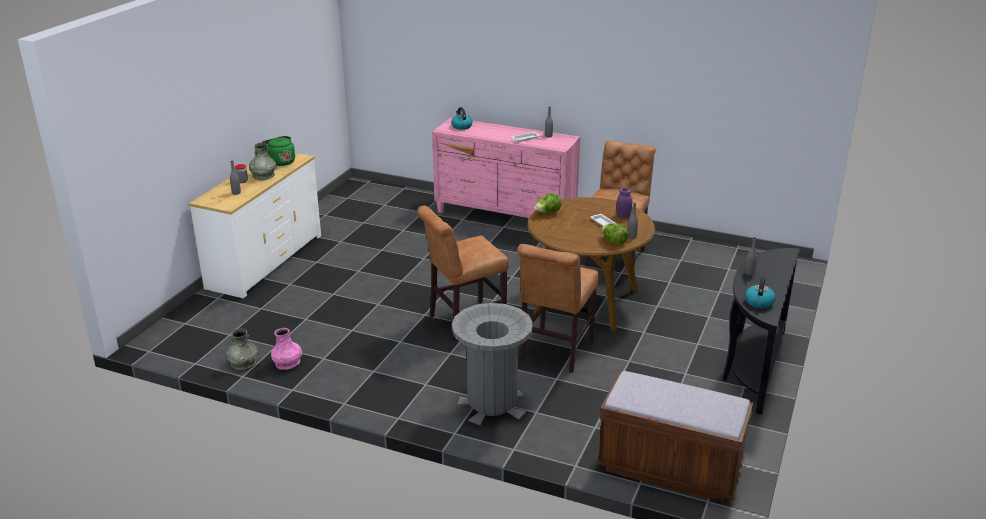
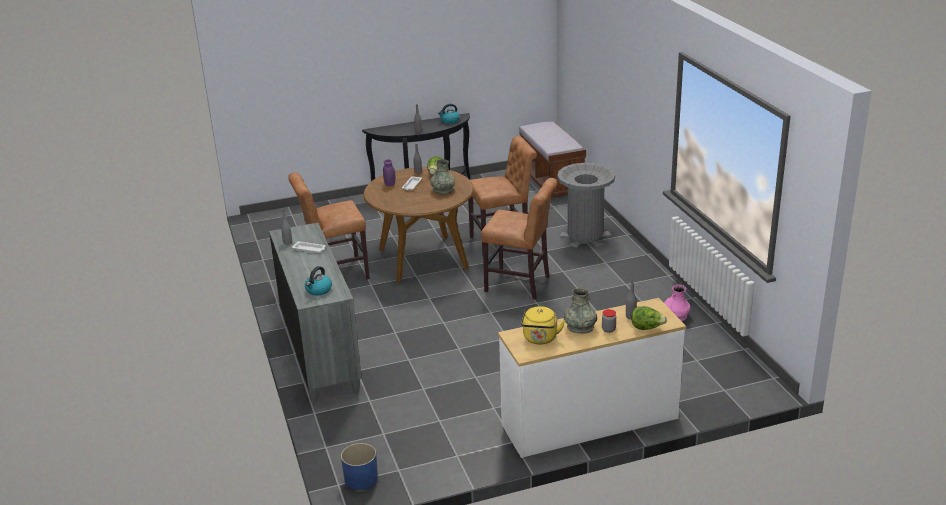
camera: 130 degrees left, 0 degrees up
grey vase [227,328,259,371] -> grey vase moved to [430,159,455,194]
green kettle [262,136,295,166] -> yellow kettle [521,306,565,344]
pink dresser [432,117,580,218] -> grey dresser [269,223,362,403]
lettuce [534,193,562,214] -> lettuce moved to [631,306,667,330]
none -> blue planter [341,443,378,490]

